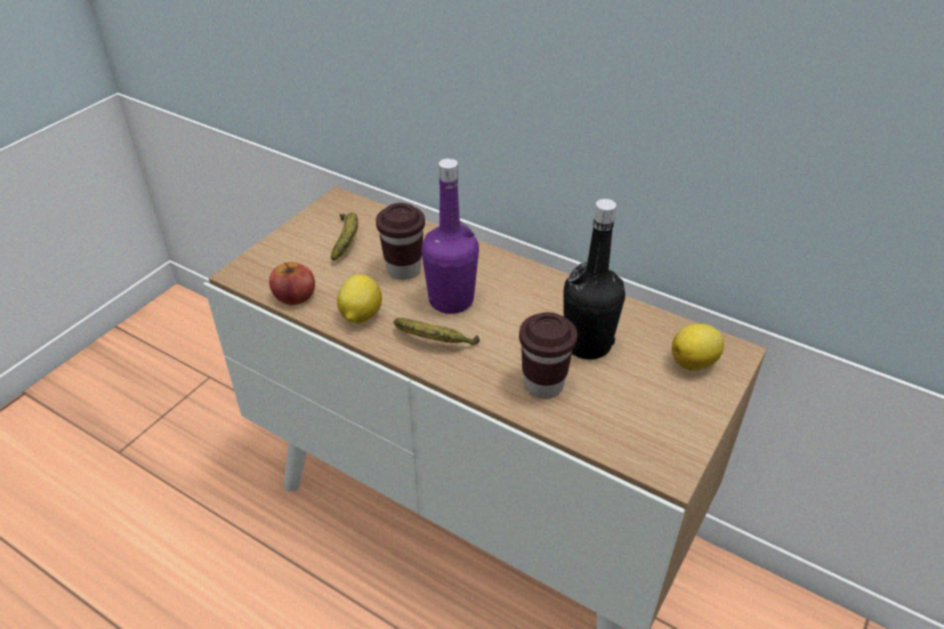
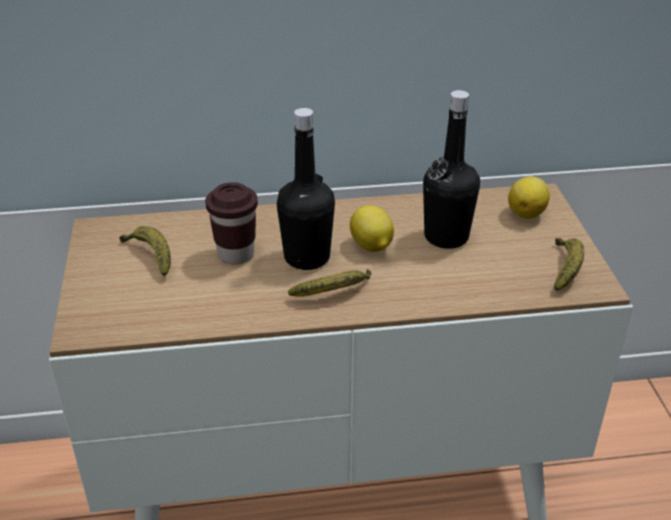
camera: 40 degrees left, 5 degrees down
apple [269,262,315,305] -> none
lemon [337,275,382,323] -> lemon moved to [350,206,394,252]
purple bottle [421,158,479,314] -> black bottle [277,108,335,270]
brown cup [519,312,577,399] -> none
none -> banana [554,238,584,291]

